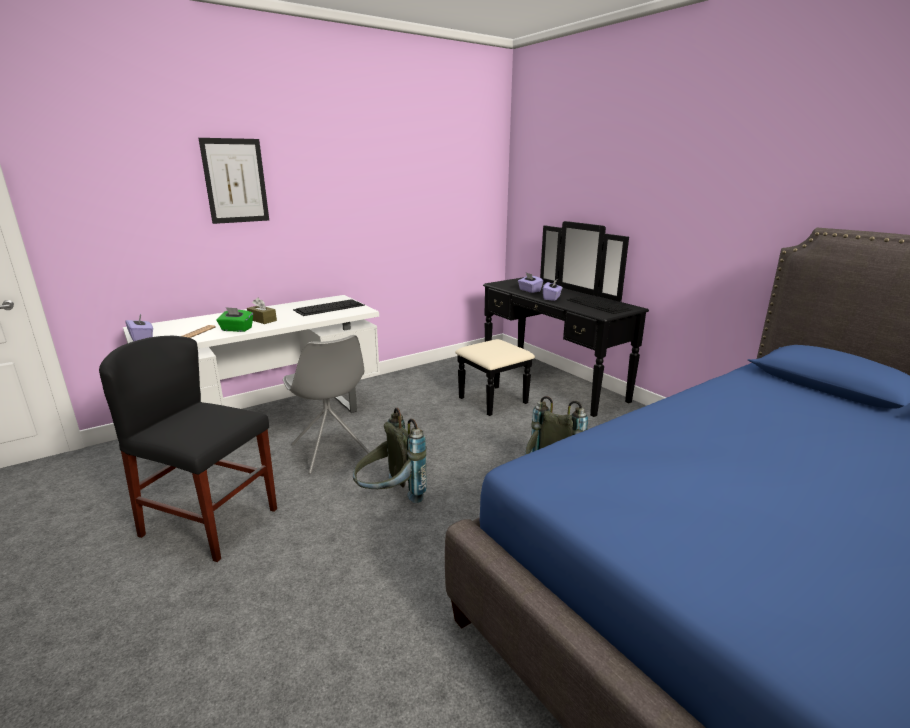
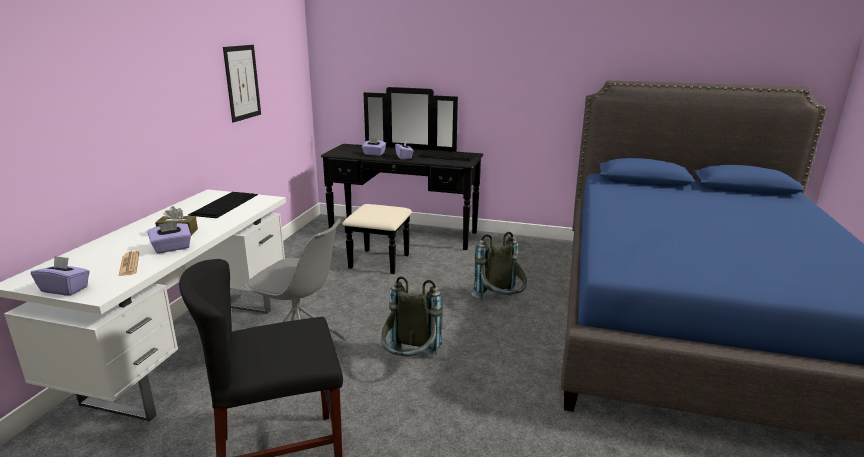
camera: 40 degrees left, 0 degrees up
picture [198,138,269,224] -> picture moved to [223,45,261,123]
green tissue box [216,307,253,332] -> purple tissue box [147,222,191,254]

